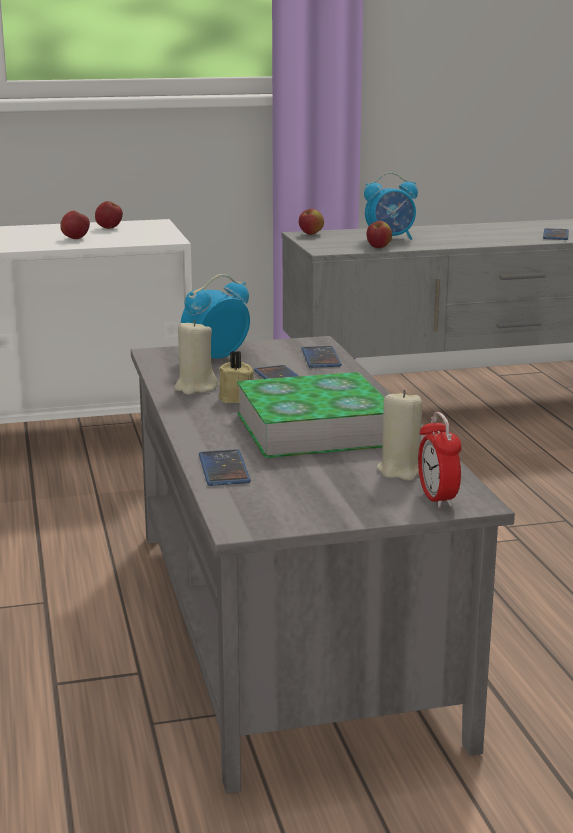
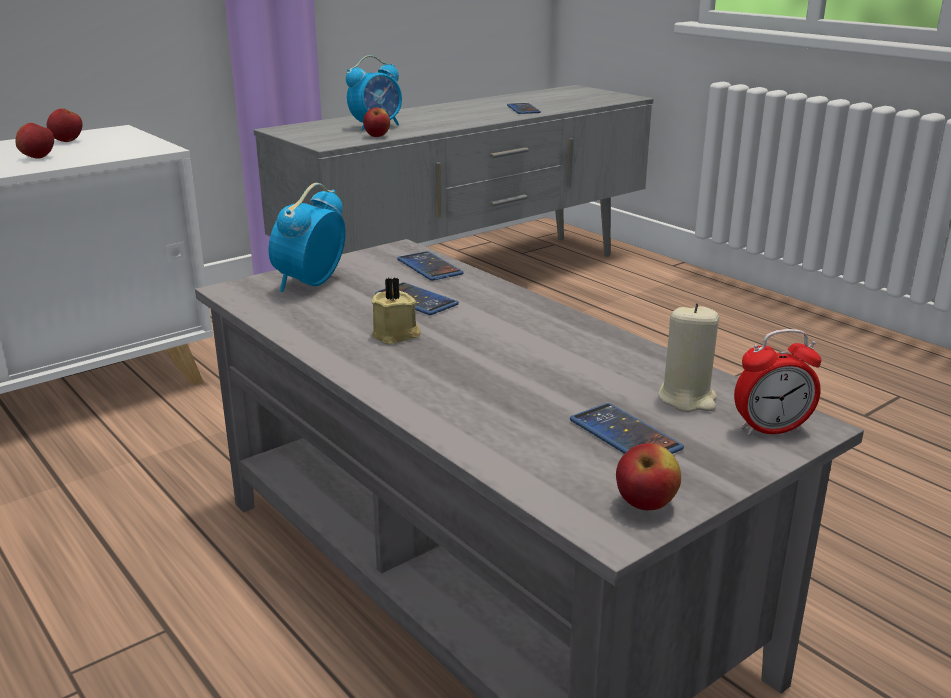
camera: 25 degrees left, 5 degrees up
beige candle [174,320,218,395] -> none
phone [199,449,251,486] -> phone moved to [570,403,684,454]
book [237,372,385,458] -> none
apple [299,209,324,235] -> apple moved to [616,443,681,510]
alarm clock [418,412,462,508] -> alarm clock turned 60 degrees counterclockwise [734,329,821,436]

